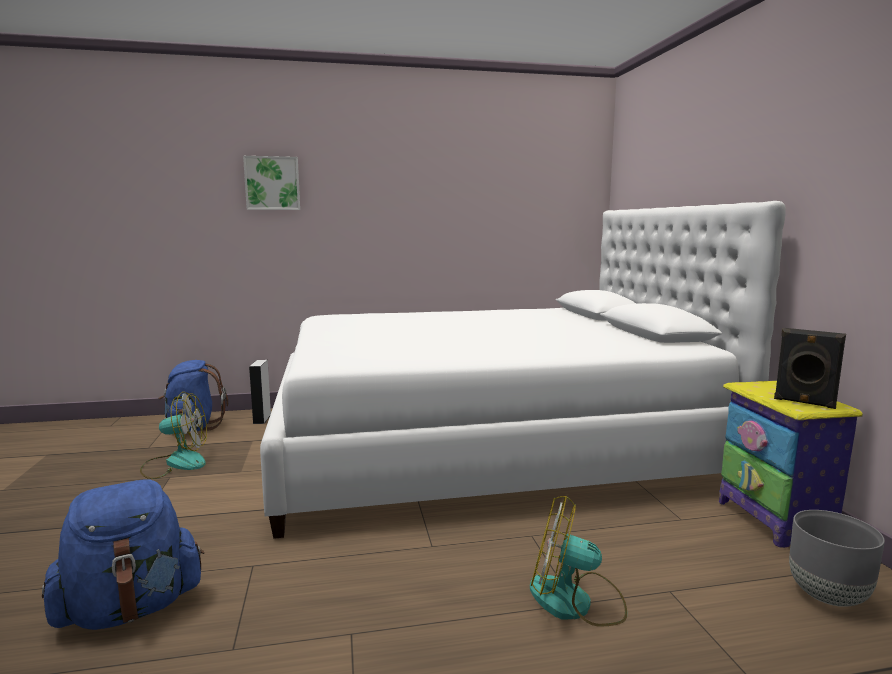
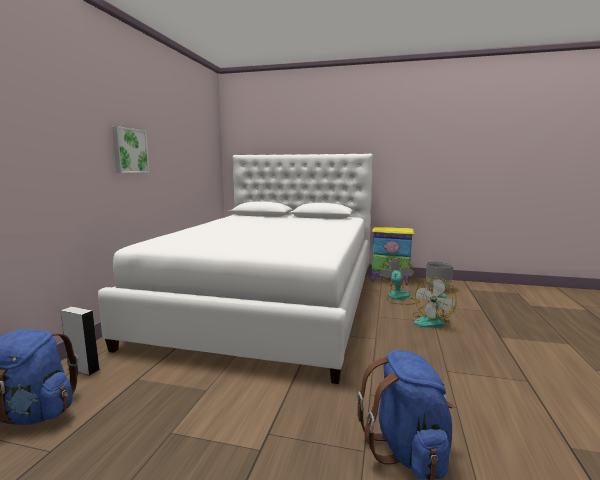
camera: 65 degrees left, 0 degrees up
fan [140,392,207,479] -> fan moved to [379,258,420,305]
picture [243,156,300,210] -> picture moved to [112,126,149,173]
black speaker [774,328,846,409] -> none

